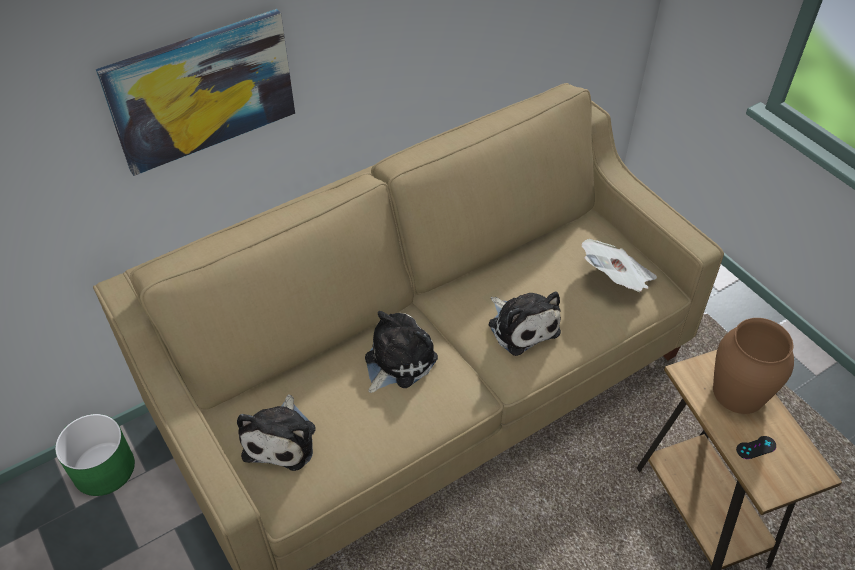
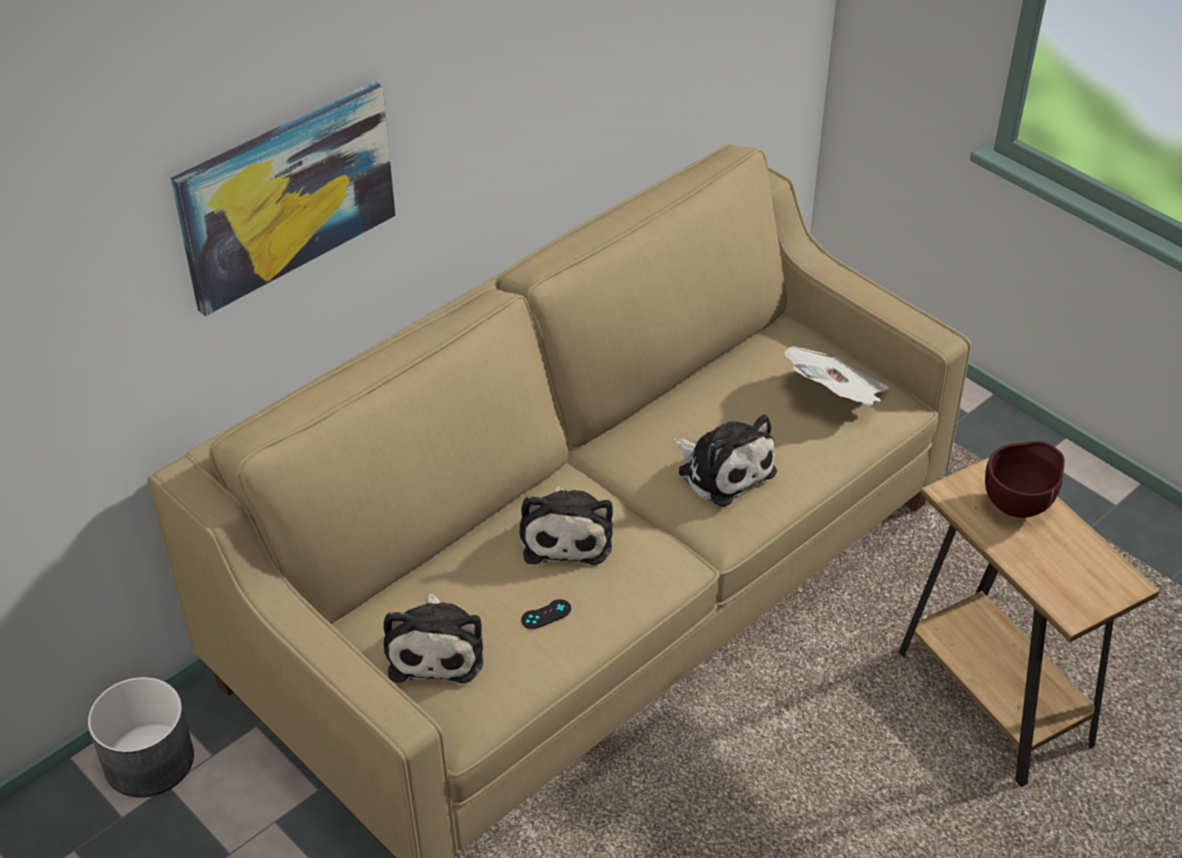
camera: 10 degrees left, 5 degrees down
green planter [55,414,135,496] -> grey planter [88,677,194,798]
plush toy [365,311,438,393] -> plush toy turned 150 degrees clockwise [519,486,613,565]
brown vase [713,318,794,414] -> brown bowl [985,441,1065,518]
black game controller [736,436,776,459] -> black game controller moved to [521,599,571,629]

